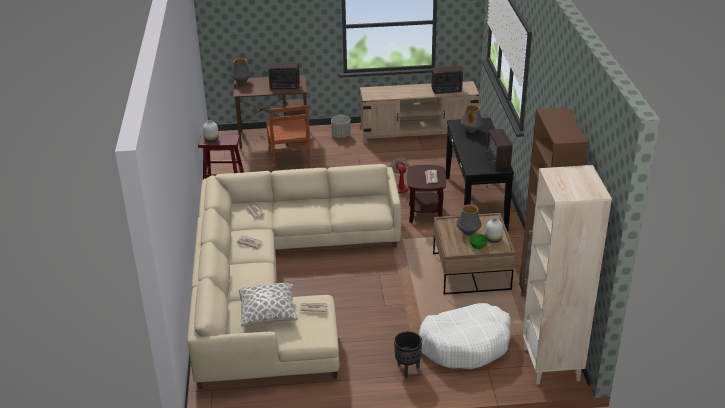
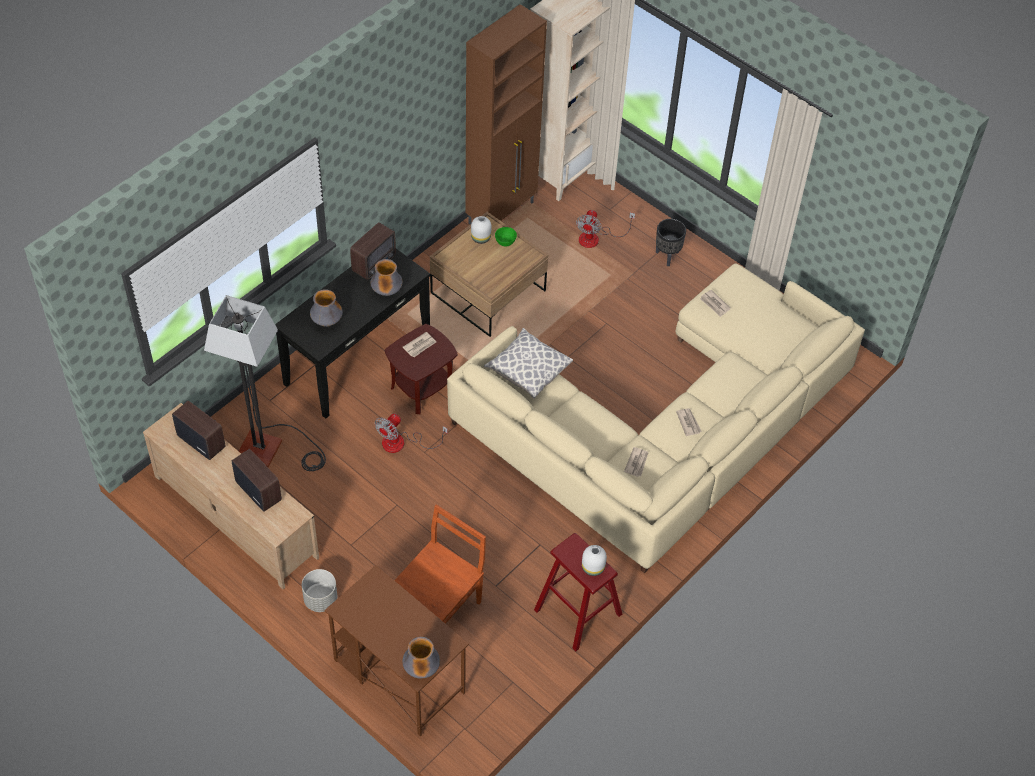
camera: 135 degrees left, 20 degrees up
pillow [239,283,298,327] -> pillow moved to [484,328,573,399]
radio [268,63,300,90] -> radio moved to [232,449,282,512]
white dog bed [419,303,511,369] -> fan [576,210,635,248]
vase [456,204,482,236] -> vase moved to [370,259,403,296]
none -> floor lamp [204,295,326,471]

